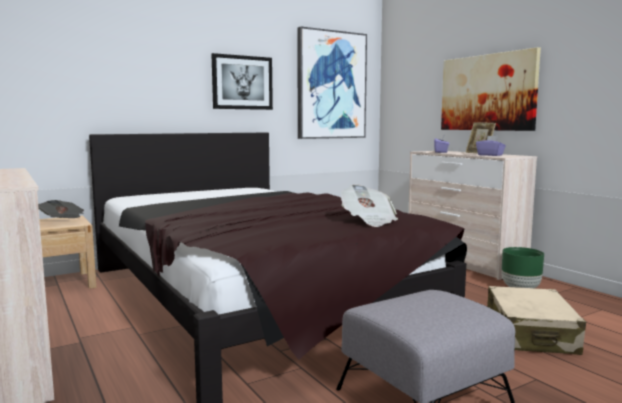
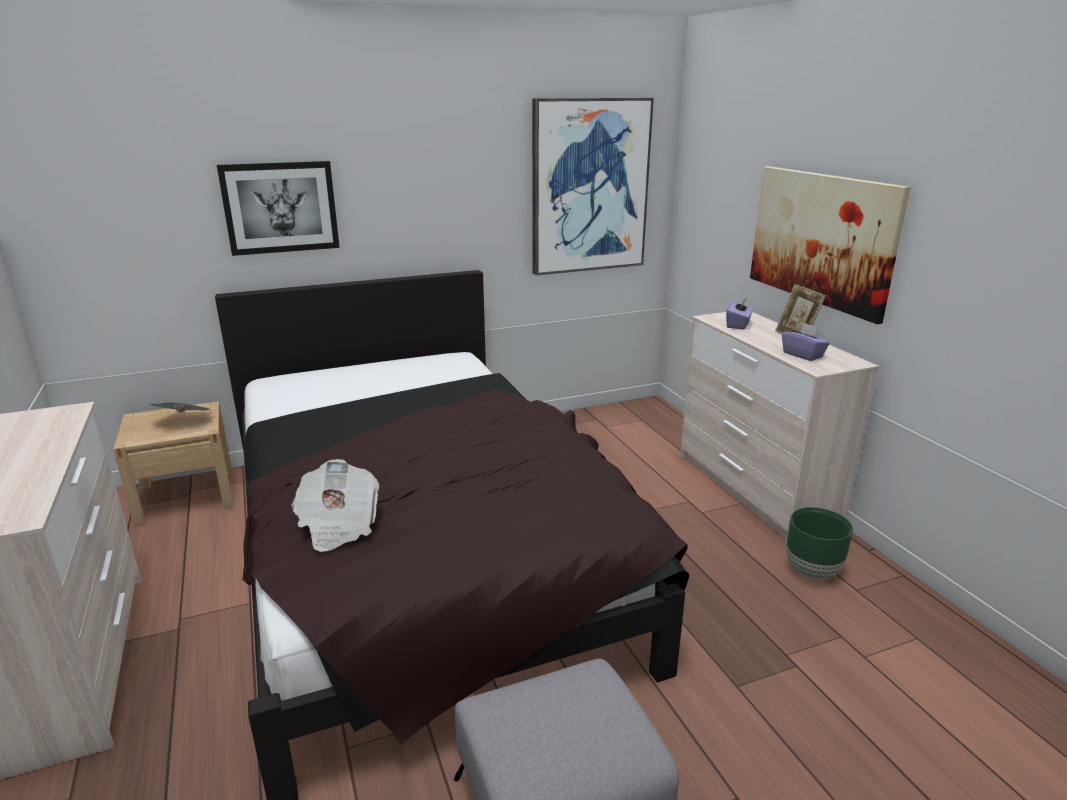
camera: 10 degrees right, 15 degrees up
picture [211,53,273,110] -> picture moved to [217,161,340,256]
newspaper [341,184,398,227] -> newspaper moved to [292,459,379,552]
beige suitcase [487,286,586,355] -> none

